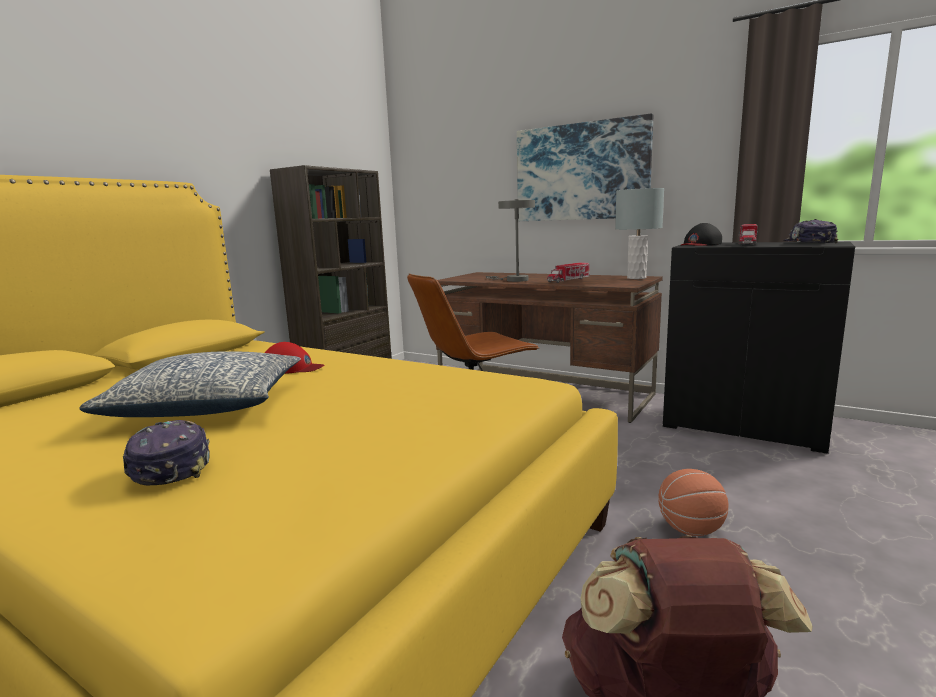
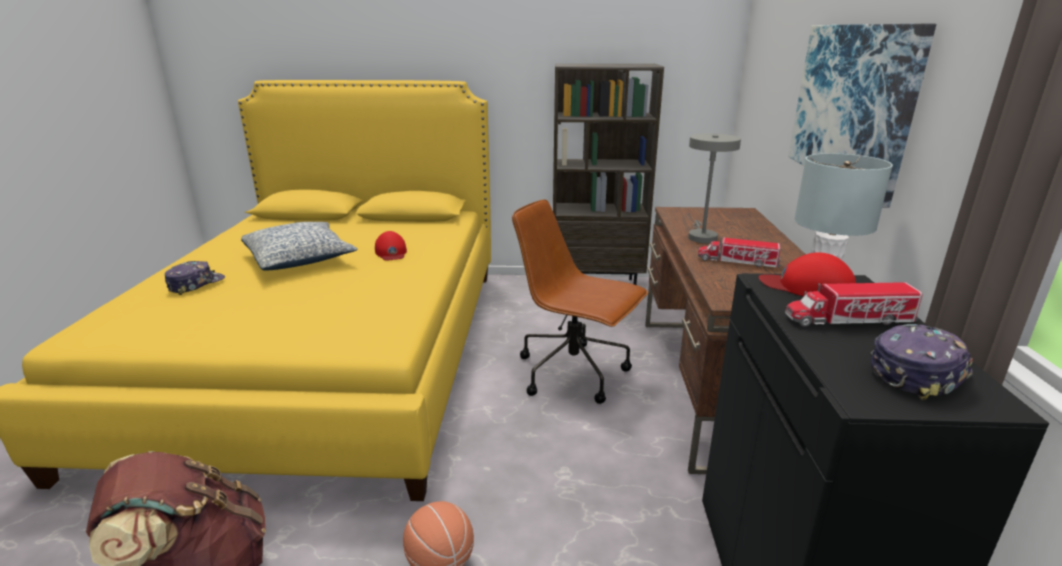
camera: 60 degrees right, 10 degrees up
black cap [681,223,722,246] -> red cap [759,252,856,296]

